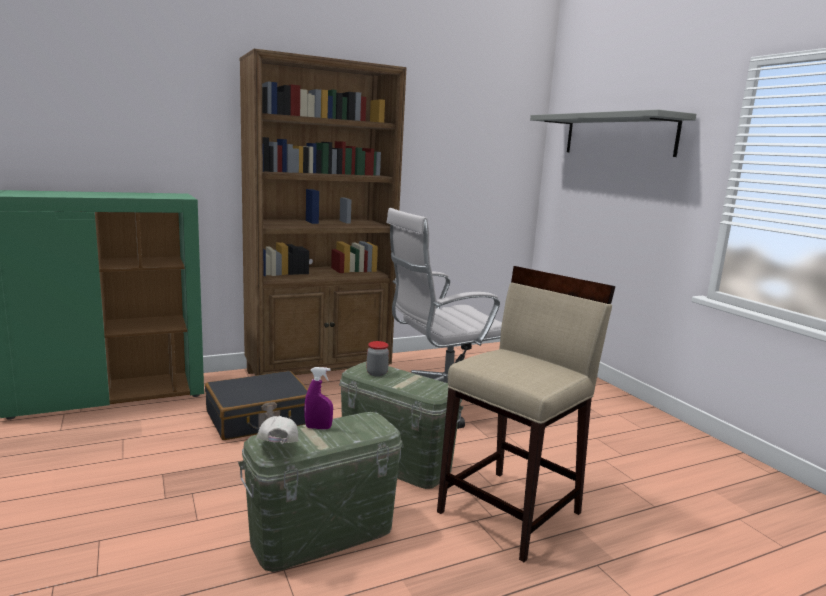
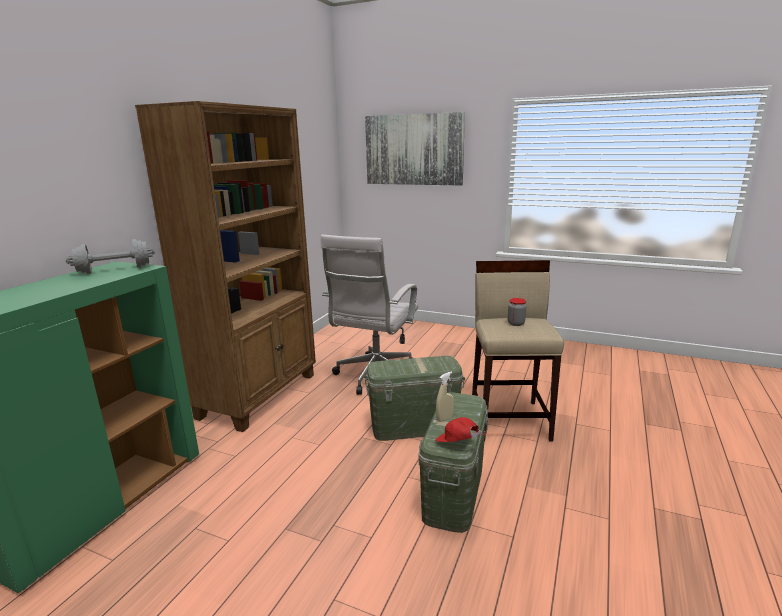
camera: 40 degrees left, 5 degrees up
black suitcase [205,371,308,440] -> none
white cap [256,416,298,444] -> red cap [435,417,487,442]
purple spray bottle [304,367,333,429] -> beige spray bottle [436,371,454,422]
jar [367,341,389,376] -> jar moved to [508,298,526,326]
grey shelf [530,109,696,157] -> picture [365,112,465,186]
none -> grey dumbbell [66,239,155,274]

